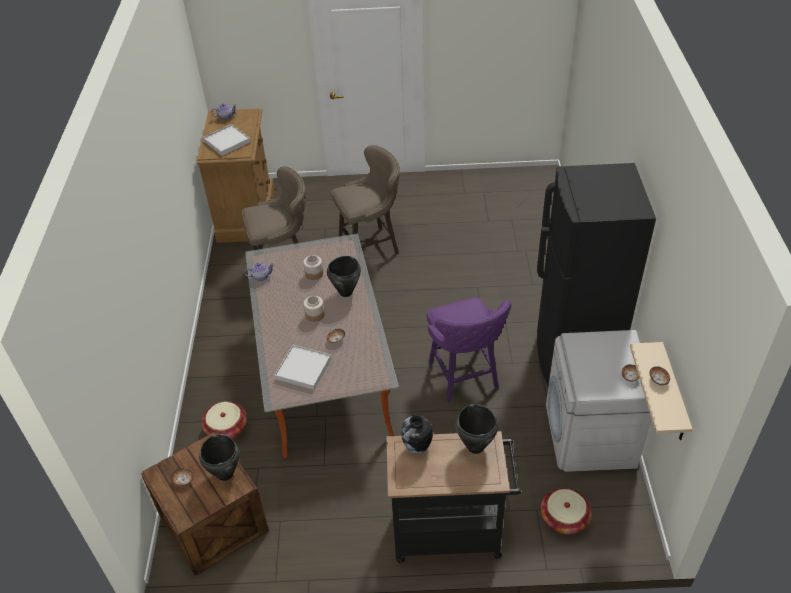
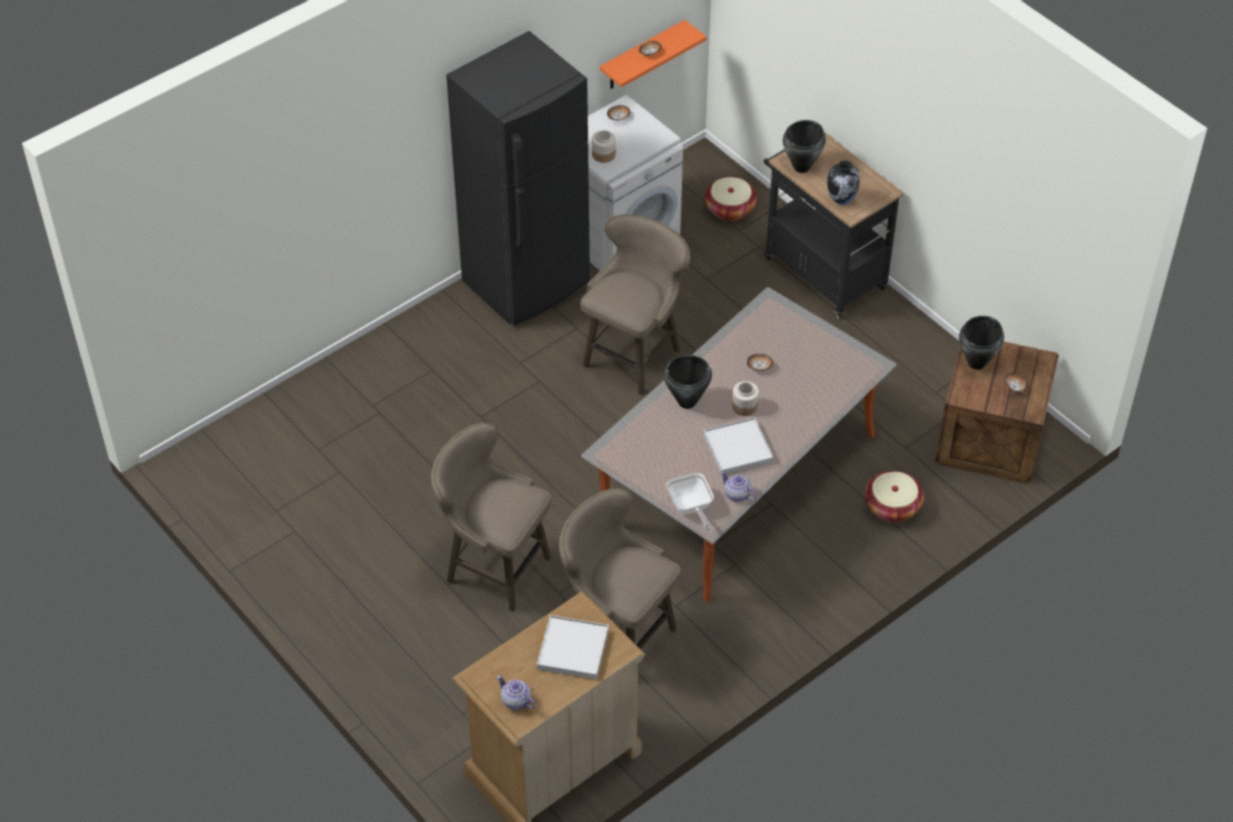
camera: 130 degrees left, 5 degrees up
white tray [275,345,331,390] -> white tray moved to [704,417,774,474]
jar [303,255,323,280] -> jar moved to [592,130,616,163]
purple stool [427,298,512,402] -> beige stool [580,214,690,395]
beige shelf [630,342,693,440] -> orange shelf [600,20,707,89]
none -> frying pan [666,473,714,531]

